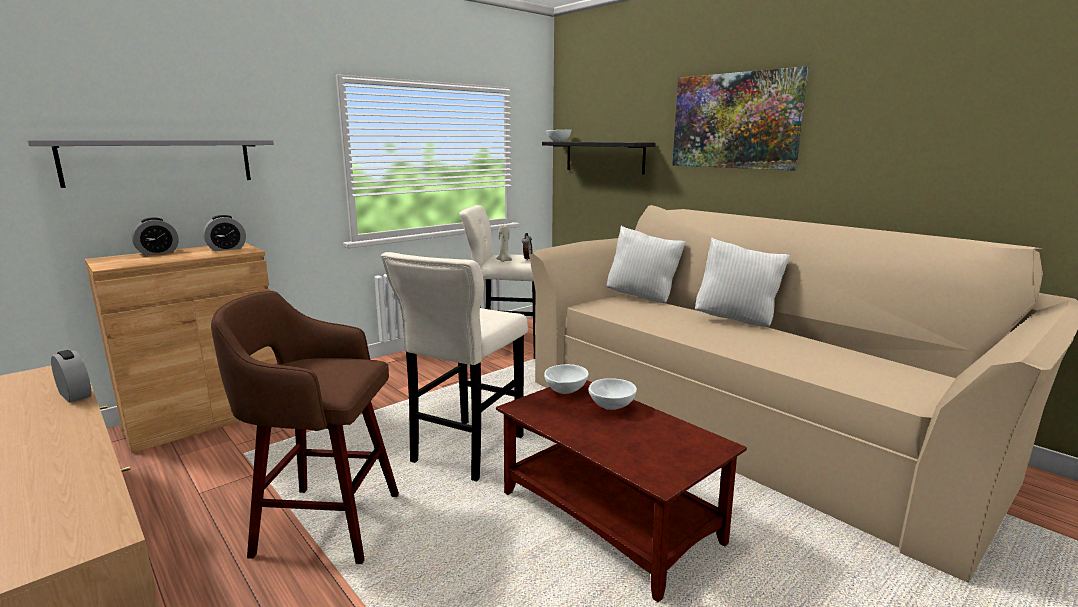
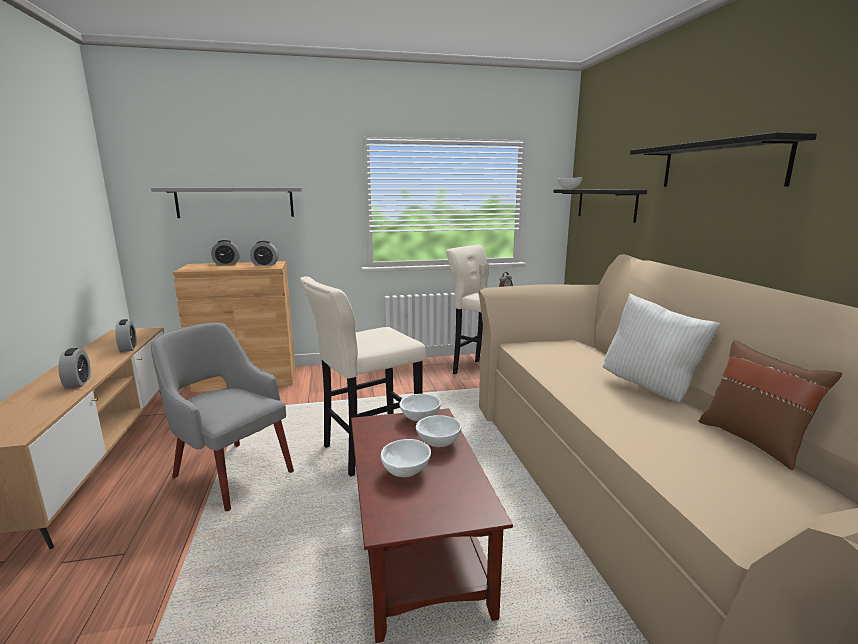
camera: 30 degrees right, 0 degrees up
brown stool [211,291,399,564] -> grey armchair [151,322,294,511]
white pillow [606,226,686,303] -> none
picture [672,66,809,171] -> black shelf [630,132,817,187]
none -> alarm clock [58,348,91,389]
none -> white bowl [380,439,431,477]
none -> brown pillow [699,340,842,470]

